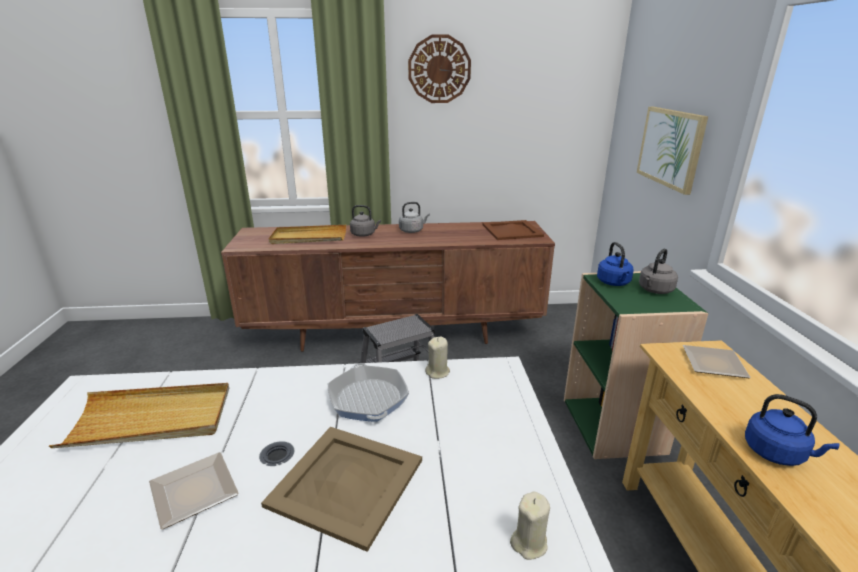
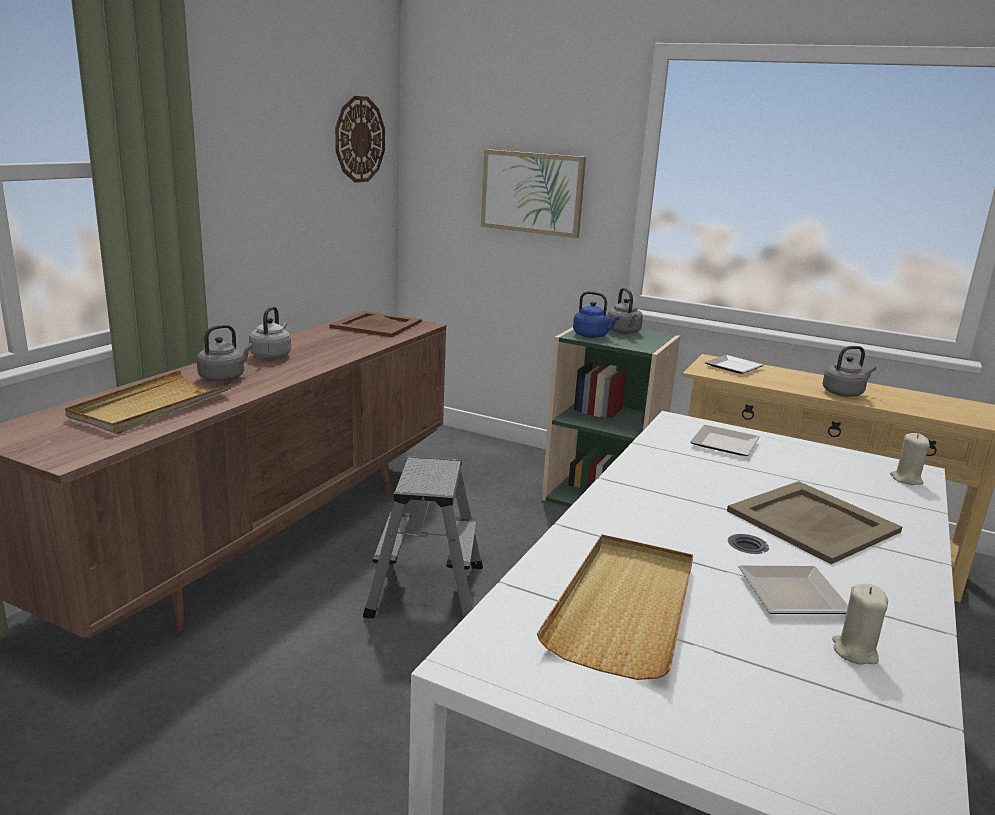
camera: 60 degrees left, 5 degrees down
frying pan [328,363,409,422] -> none
wall clock [408,35,471,103] -> wall clock moved to [335,96,385,183]
beige candle [425,337,450,379] -> beige candle moved to [832,584,888,665]
blue kettle [745,394,840,466] -> grey kettle [822,346,876,397]
none -> plate [690,425,760,456]

